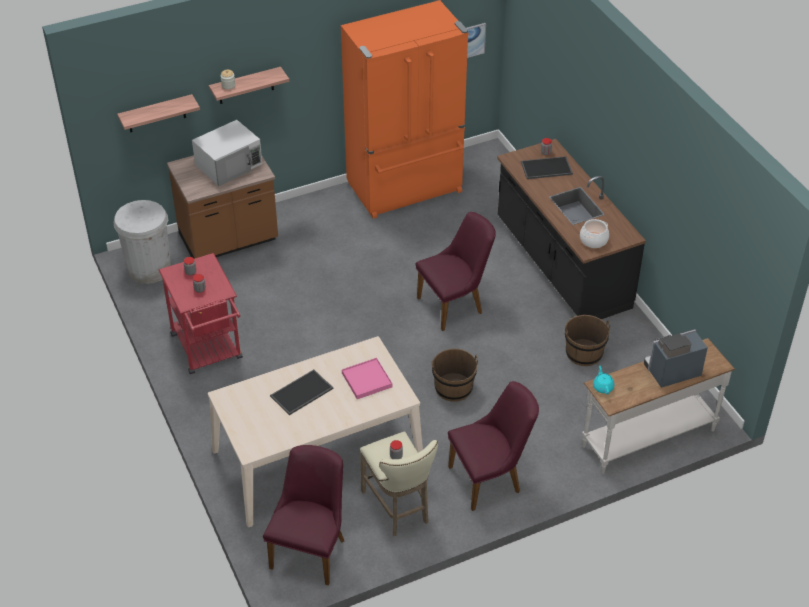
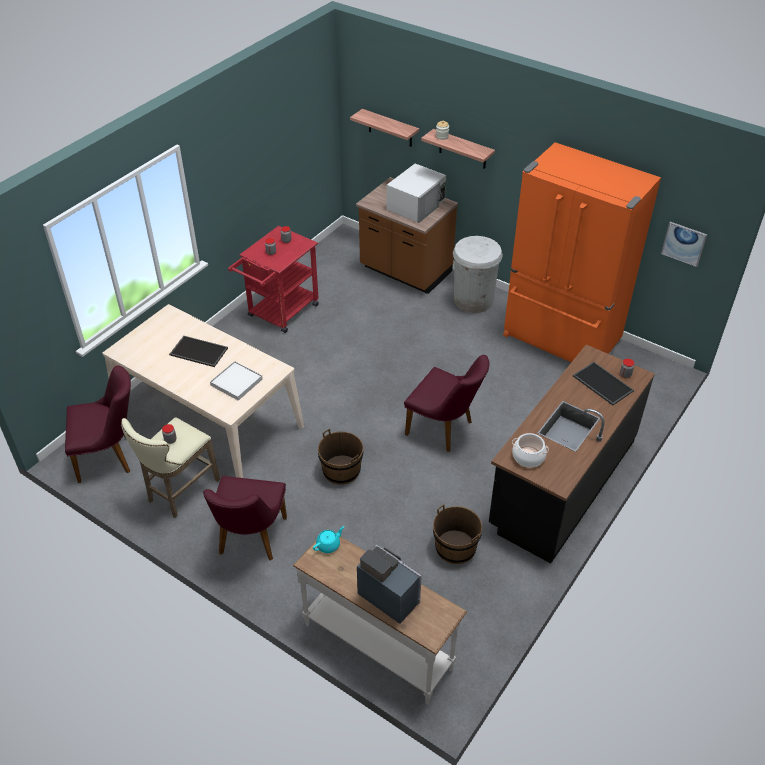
camera: 60 degrees right, 0 degrees up
white trash can [114,200,171,284] -> white trash can moved to [453,236,503,313]
white microwave [192,120,262,186] -> white microwave turned 75 degrees counterclockwise [387,164,446,223]
pink tray [342,358,392,399] -> white tray [210,361,263,401]
purple chair [448,381,539,511] -> purple chair turned 60 degrees clockwise [203,476,287,560]

